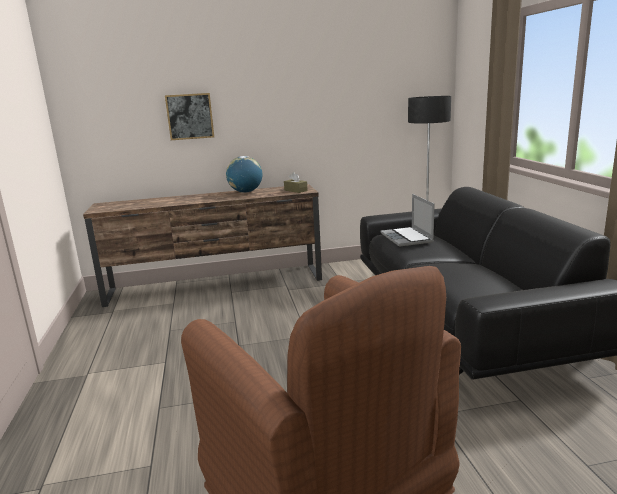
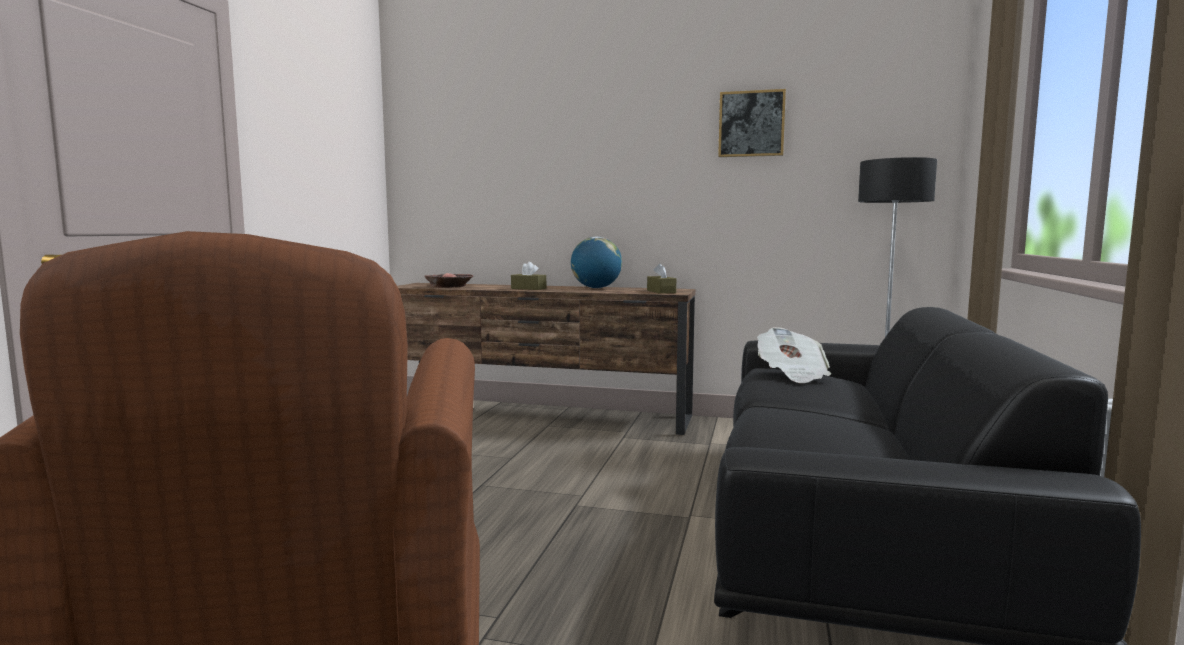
camera: 25 degrees right, 10 degrees down
picture [165,93,214,140] -> picture moved to [718,89,786,157]
laptop [381,194,435,247] -> newspaper [757,327,831,383]
none -> bowl [424,273,474,288]
none -> brown tissue box [511,262,546,290]

